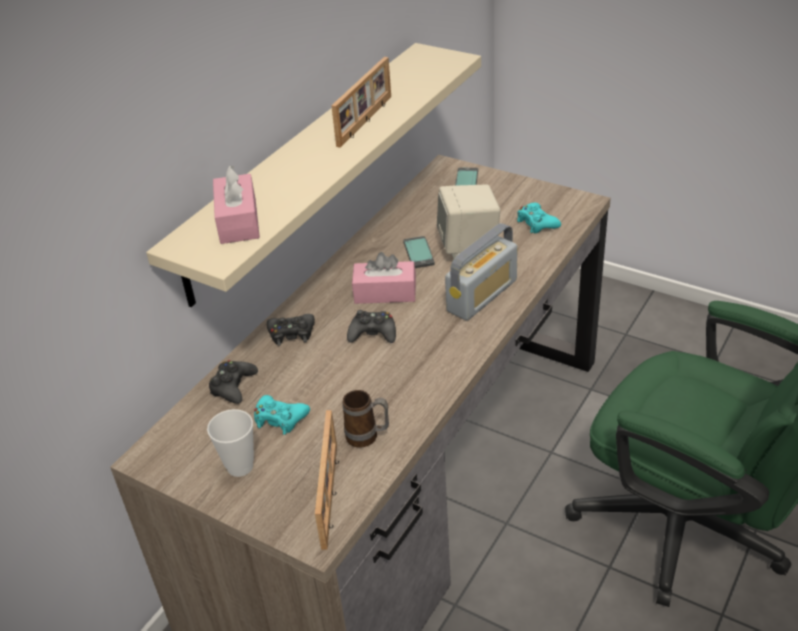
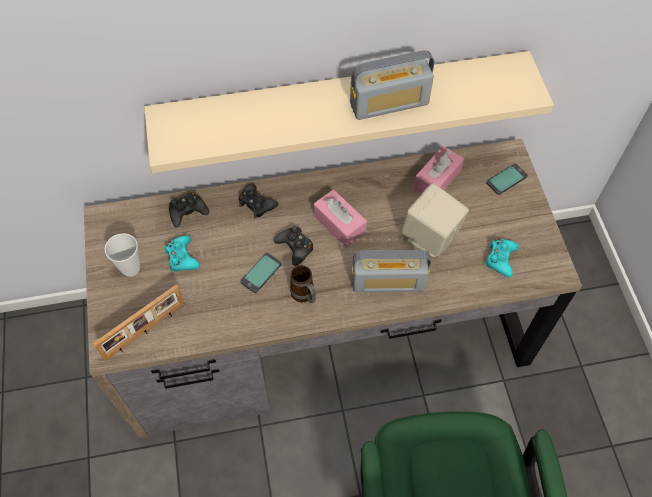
camera: 45 degrees right, 20 degrees up
pink tissue box [213,165,260,244] -> pink tissue box moved to [413,146,464,194]
picture frame [331,57,391,148] -> radio [350,50,434,120]
mug [342,390,389,448] -> mug moved to [290,265,316,303]
phone [403,236,434,268] -> phone moved to [240,253,282,293]

